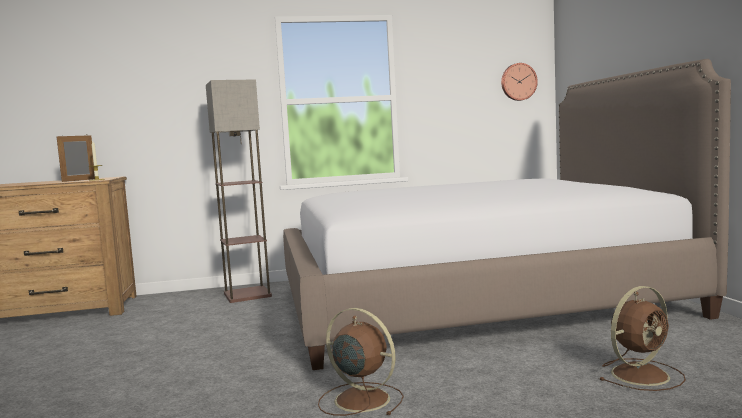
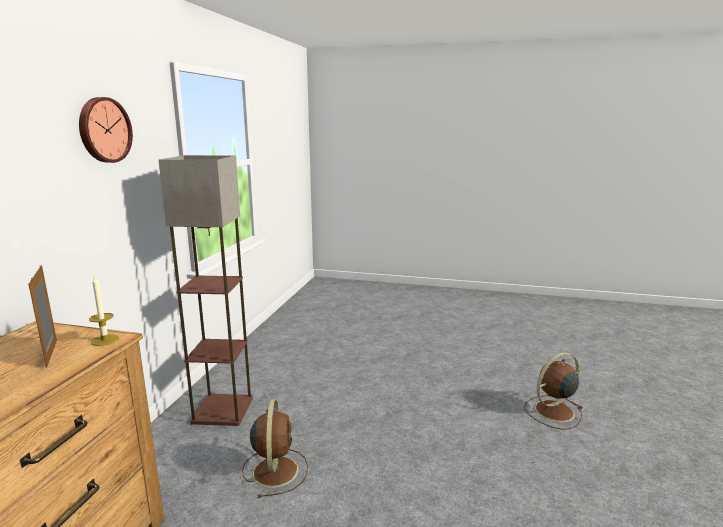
camera: 65 degrees left, 10 degrees up
bed [283,59,731,370] -> none
wall clock [501,63,538,101] -> wall clock moved to [79,97,133,163]
brown fan [599,286,686,391] -> brown fan moved to [242,399,308,498]

